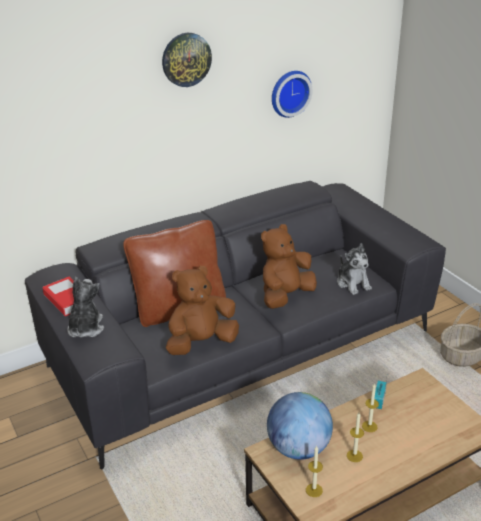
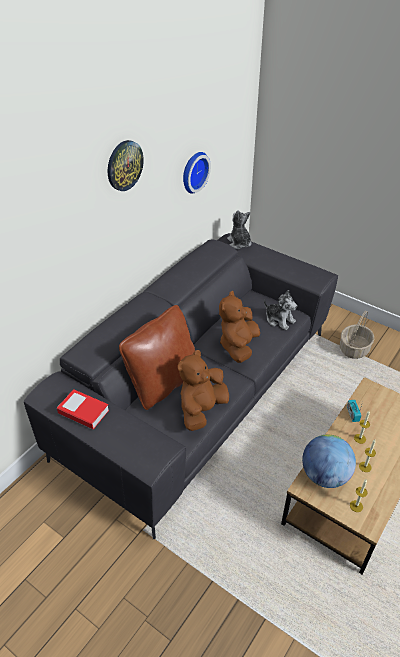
camera: 25 degrees left, 10 degrees up
plush toy [67,277,104,337] -> plush toy moved to [227,210,252,249]

